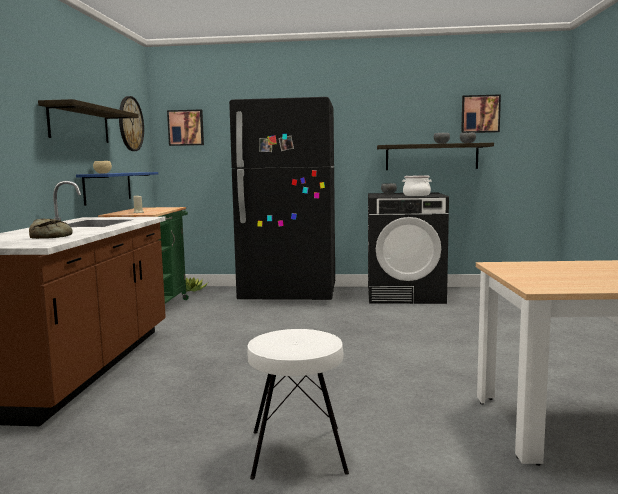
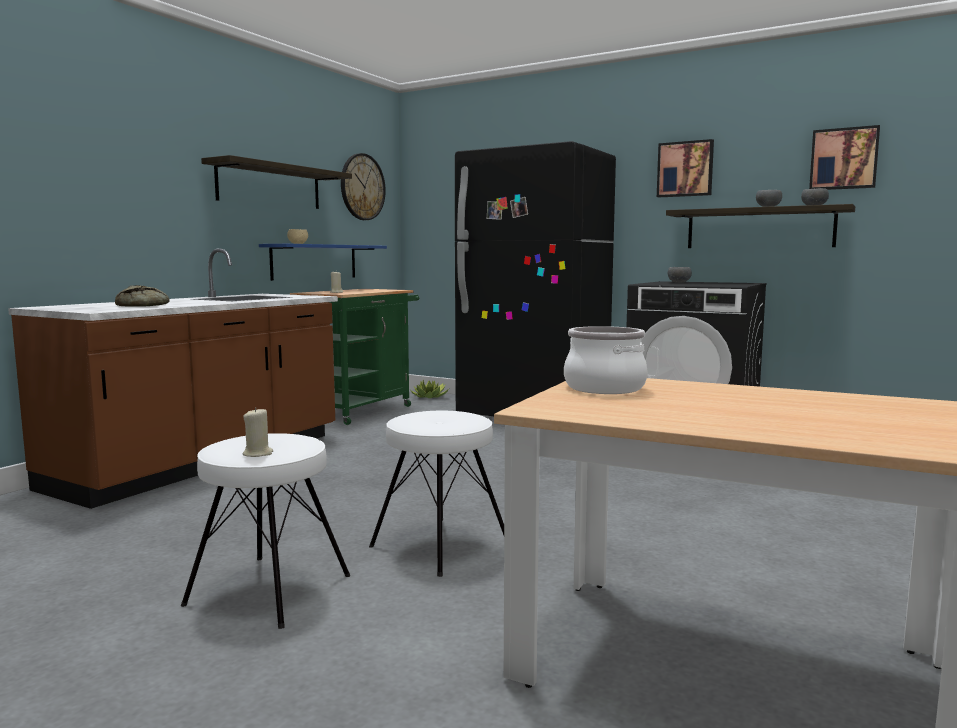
camera: 25 degrees right, 0 degrees up
picture [167,109,204,146] -> picture moved to [657,139,714,197]
cooking pot [402,176,431,196] -> cooking pot moved to [564,326,648,394]
none -> beige candle [243,407,273,457]
none -> white stool [369,411,504,577]

